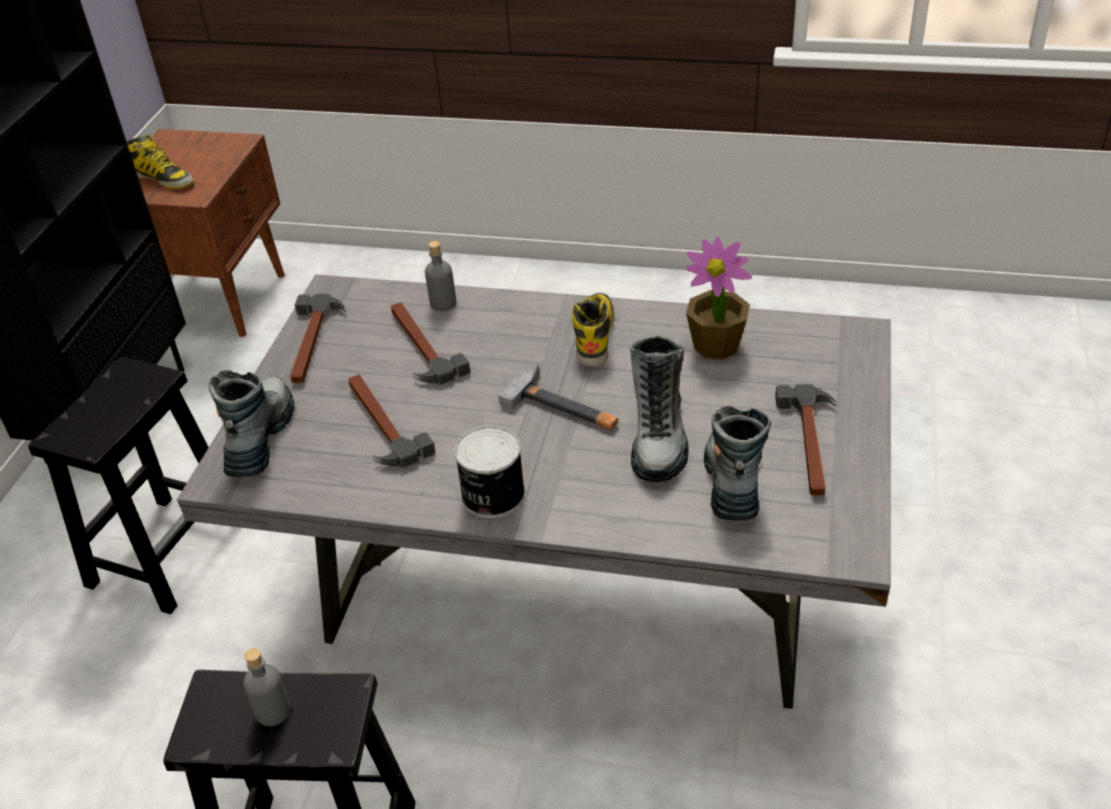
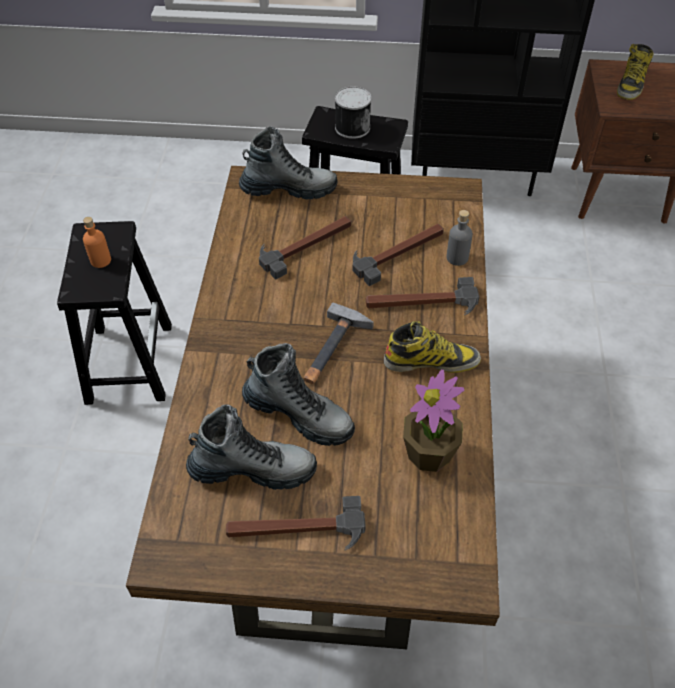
camera: 80 degrees right, 10 degrees up
grey dining table [177,274,891,709] -> brown dining table [126,166,500,649]
grey bottle [243,648,290,726] -> orange bottle [83,217,111,268]
hammer [290,294,346,383] -> hammer moved to [366,277,479,315]
can [454,426,525,518] -> can moved to [335,86,371,139]
boot [630,335,689,482] -> boot turned 150 degrees counterclockwise [242,343,355,446]

